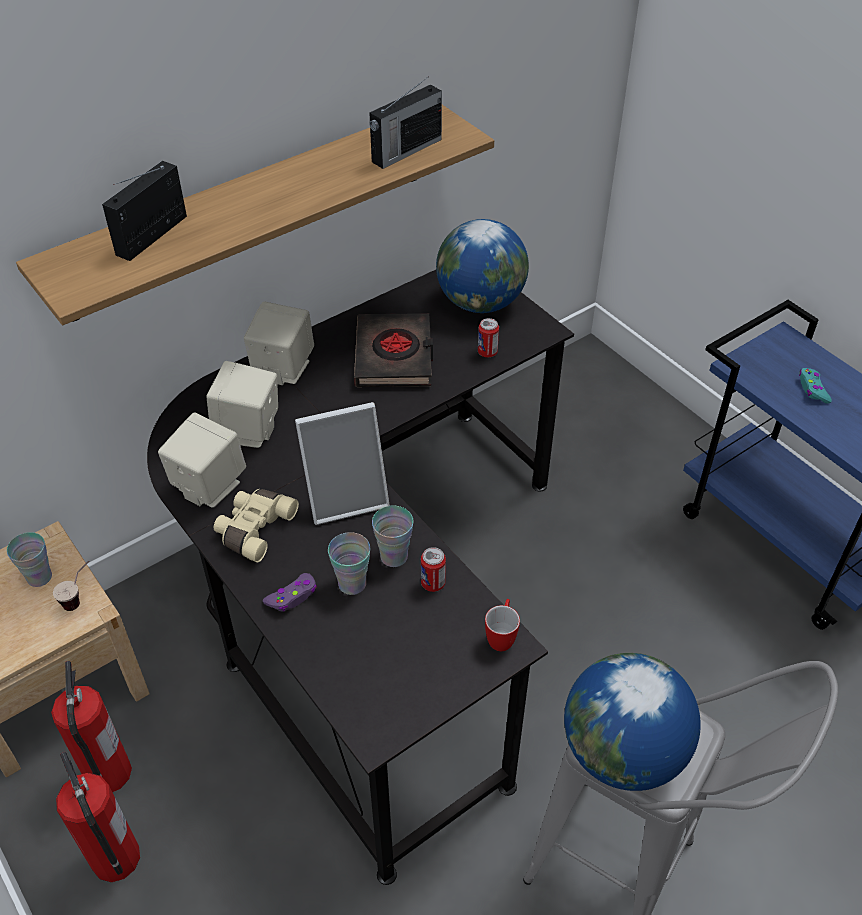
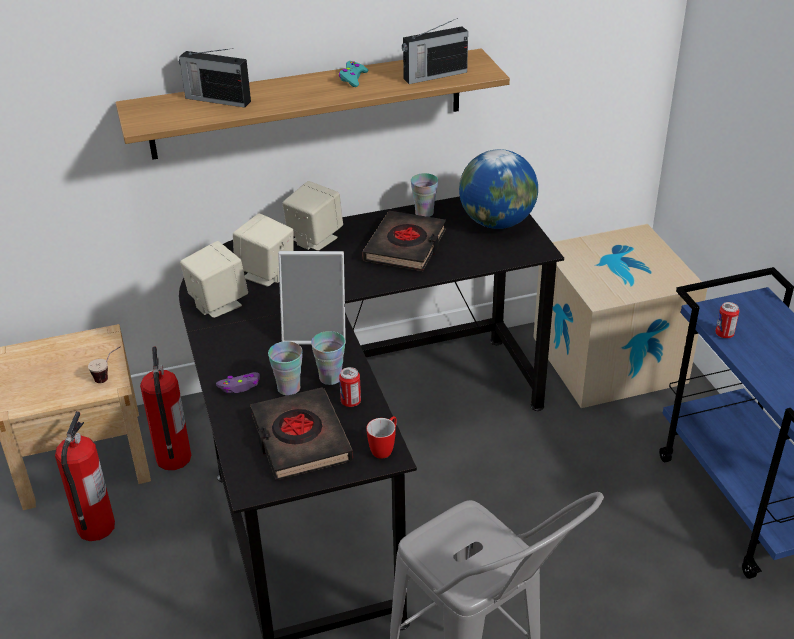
camera: 20 degrees right, 10 degrees down
cup [7,532,52,587] -> cup moved to [411,173,438,217]
fire extinguisher [56,752,140,882] -> fire extinguisher moved to [140,347,191,470]
radio [102,161,187,261] -> radio turned 120 degrees counterclockwise [179,48,251,108]
beige binoculars [214,489,299,562] -> none
can [478,318,499,357] -> can moved to [715,302,739,338]
globe [564,653,701,791] -> none
turquoise game controller [799,368,832,403] -> turquoise game controller moved to [339,61,368,87]
none -> black book [250,387,353,480]
none -> cardboard box [533,224,707,408]

